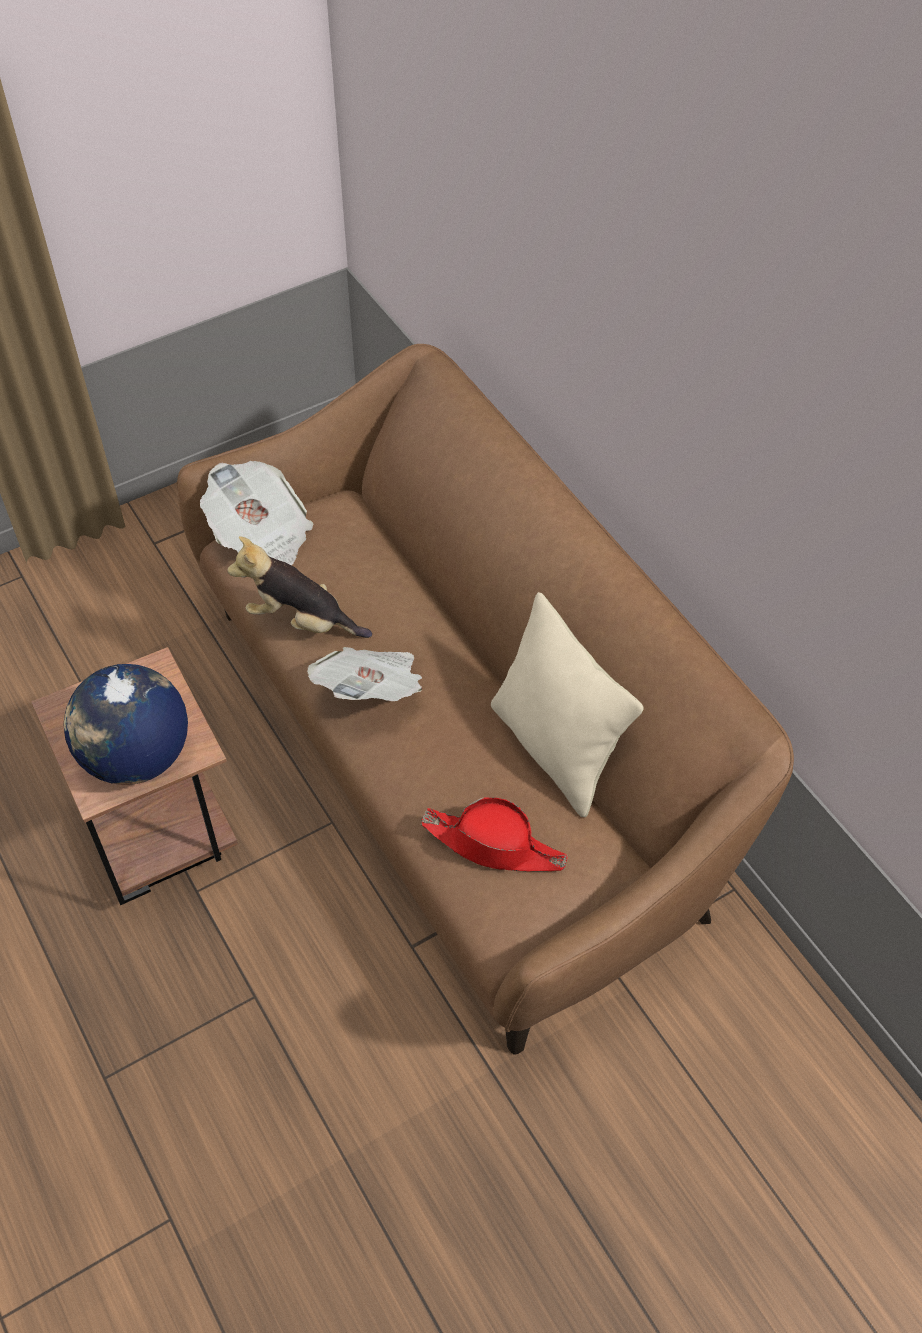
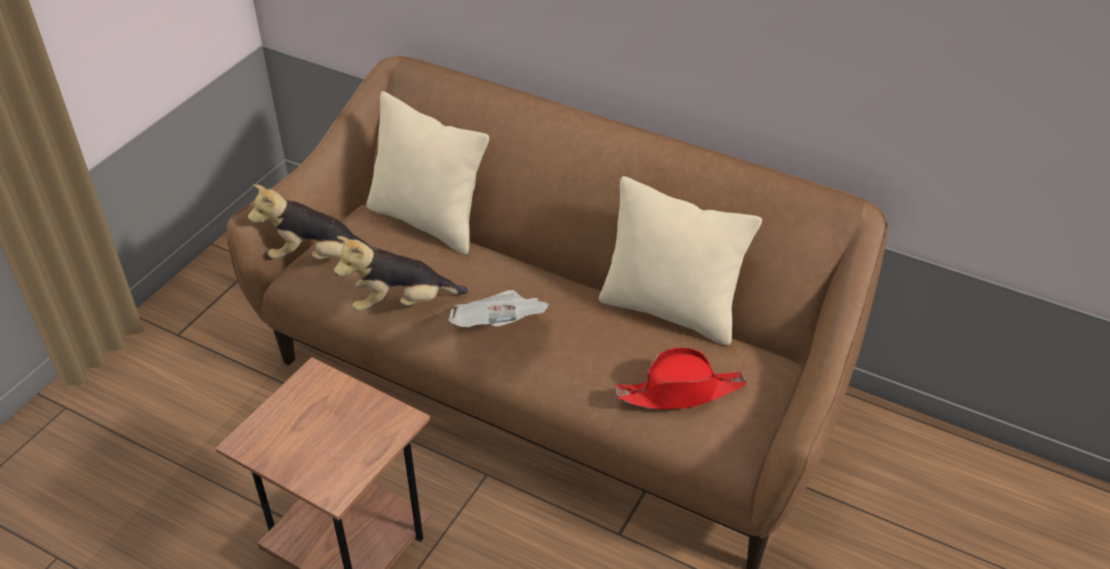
camera: 30 degrees left, 10 degrees down
globe [64,664,188,785] -> none
newspaper [200,461,314,566] -> plush toy [248,184,380,259]
none -> beige pillow [366,91,489,255]

